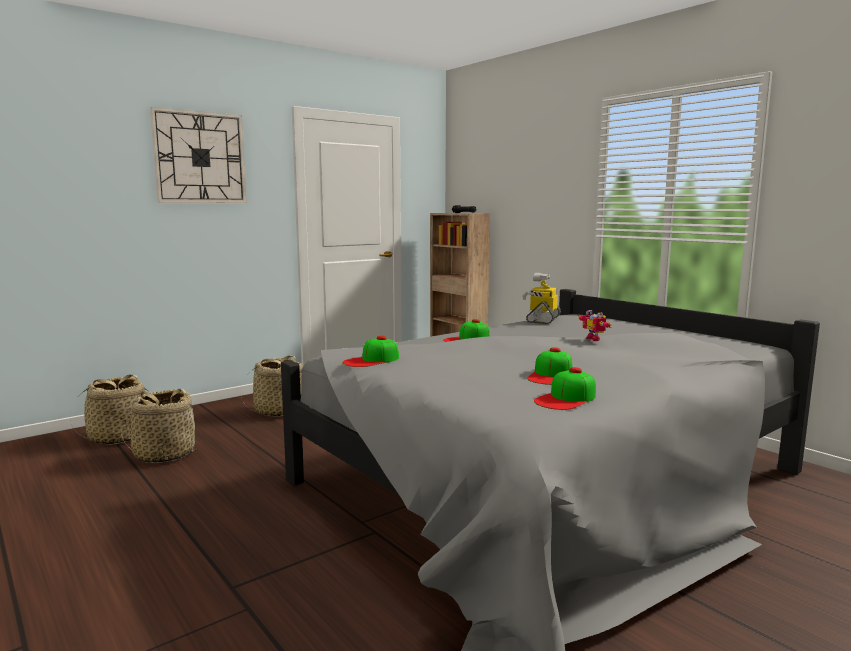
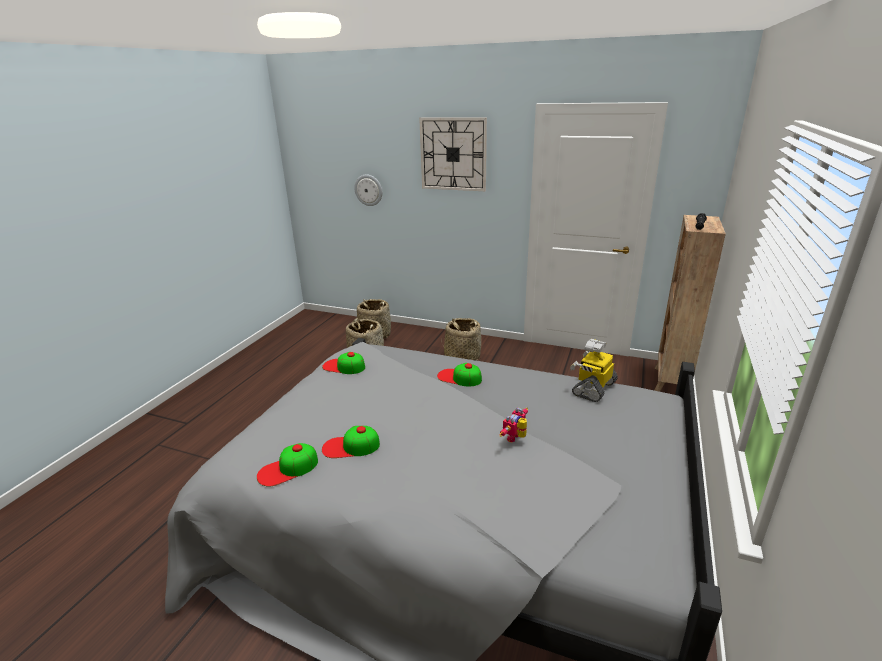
camera: 60 degrees right, 15 degrees up
toy robot [522,273,561,324] -> toy robot turned 45 degrees counterclockwise [570,339,618,402]
cap [534,367,596,410] -> cap turned 45 degrees counterclockwise [257,443,318,487]
none -> wall clock [354,174,382,206]

